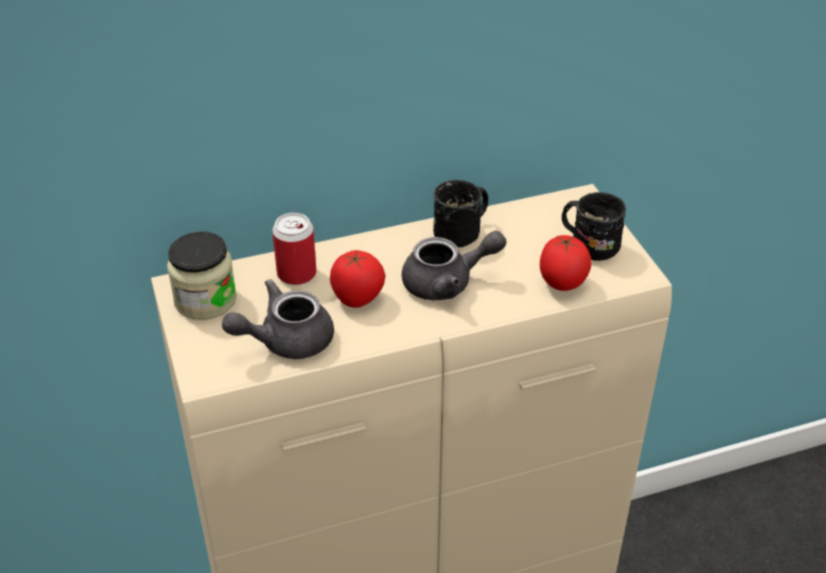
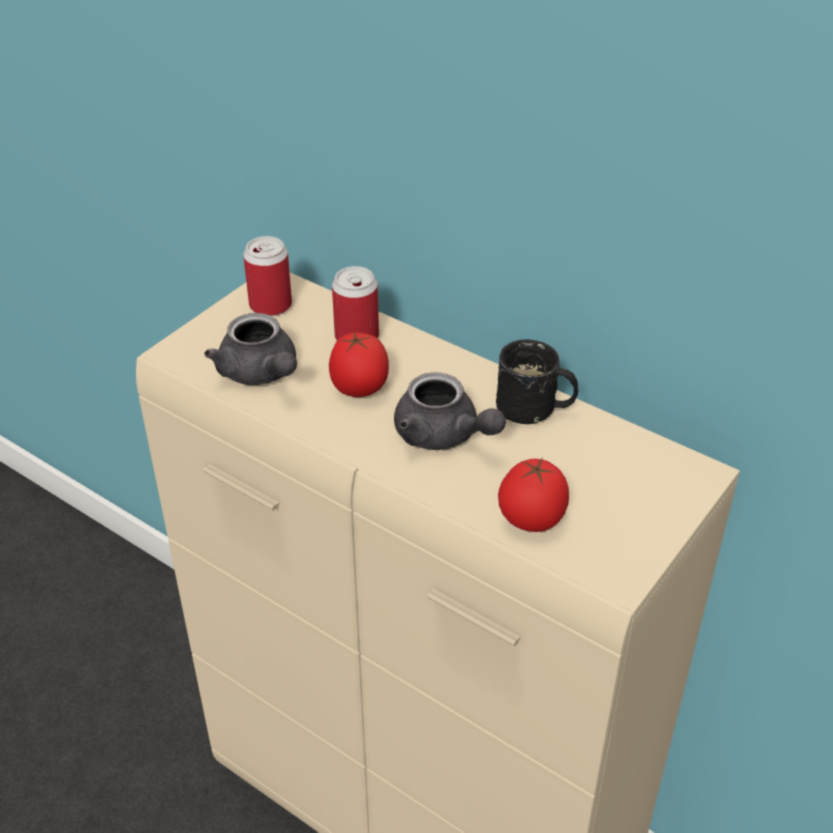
camera: 55 degrees right, 0 degrees up
jar [167,232,237,320] -> can [243,236,292,316]
grey teapot [222,279,334,359] -> grey teapot turned 150 degrees counterclockwise [204,313,297,385]
black mug [562,192,626,261] -> none

